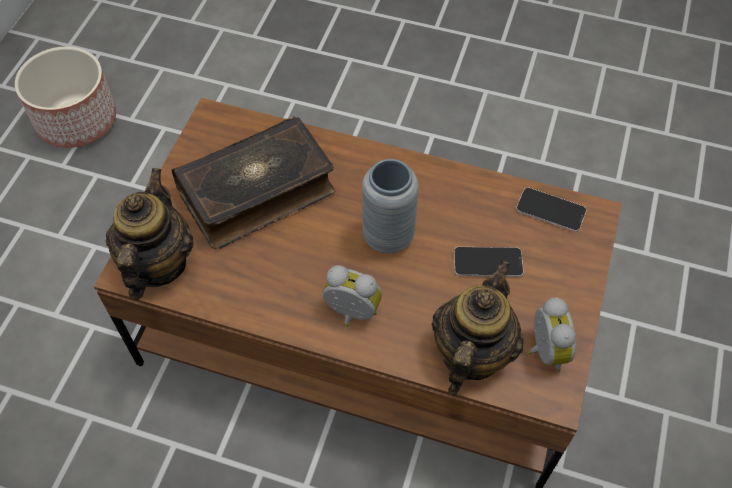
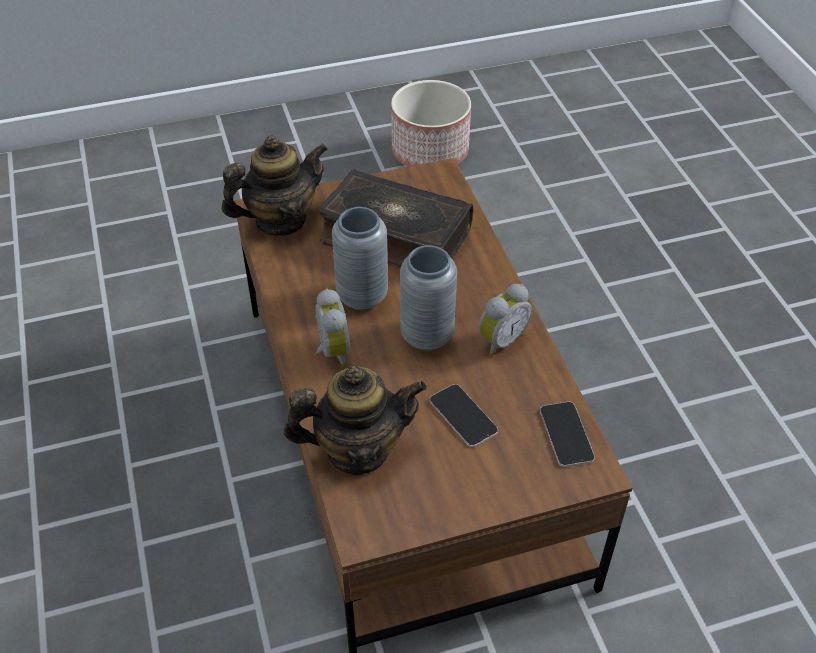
camera: 55 degrees right, 10 degrees down
alarm clock [528,297,576,372] -> alarm clock moved to [478,284,532,357]
none -> grey vase [332,207,388,310]

